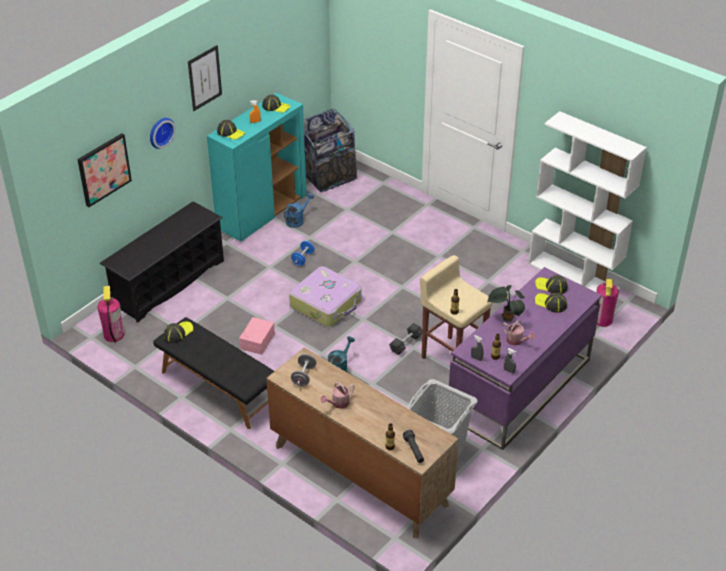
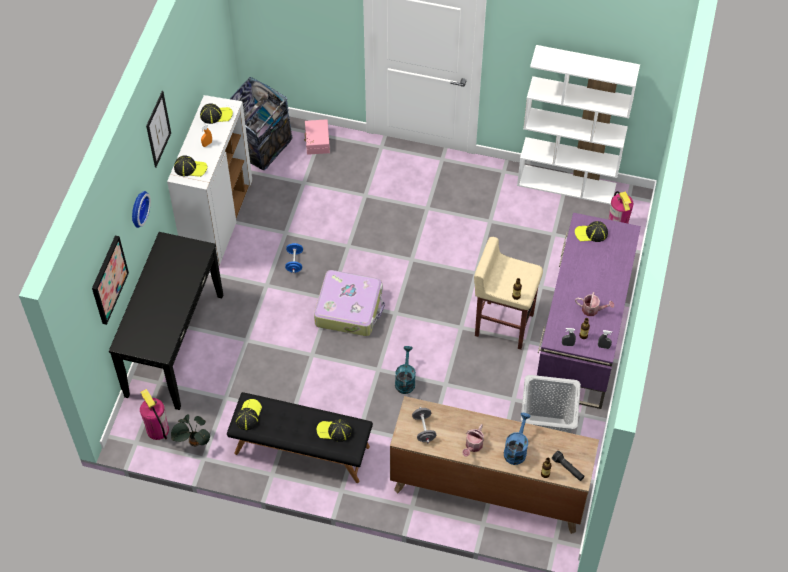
camera: 25 degrees left, 15 degrees up
black shoe rack [99,201,224,323] -> black console table [109,232,223,410]
turquoise cabinet [207,93,307,242] -> white cabinet [167,95,252,266]
pink storage box [239,317,275,355] -> pink storage box moved to [304,119,330,155]
blue watering can [284,193,314,228] -> blue watering can moved to [504,413,530,465]
grey dumbbell [389,323,422,355] -> none
potted plant [487,285,525,322] -> potted plant moved to [171,414,210,447]
cap [535,293,567,313] -> cap moved to [317,419,352,442]

